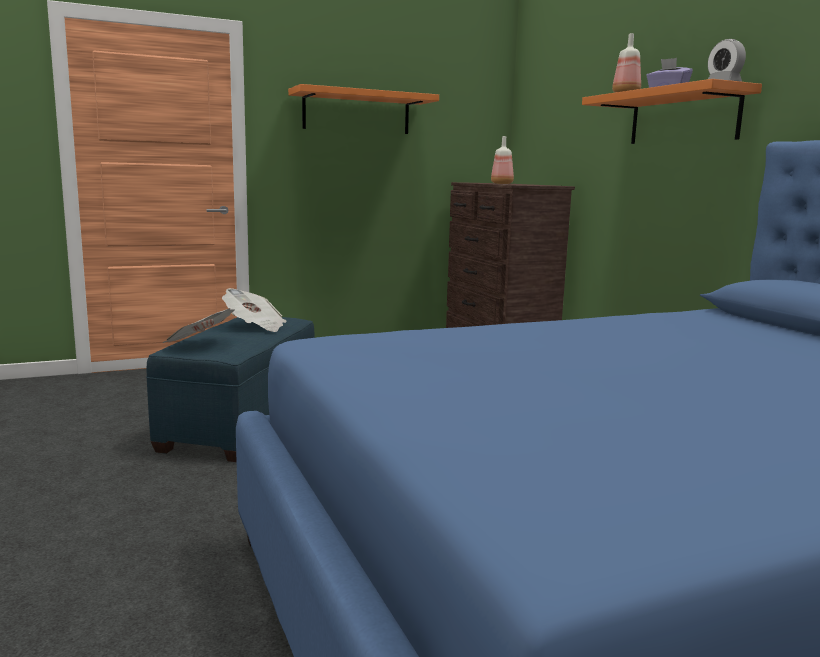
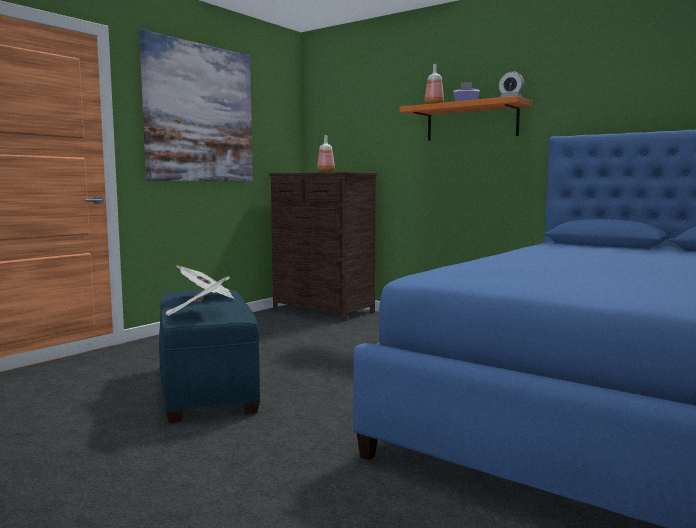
camera: 30 degrees left, 5 degrees down
orange shelf [288,84,439,134] -> picture [139,30,253,182]

